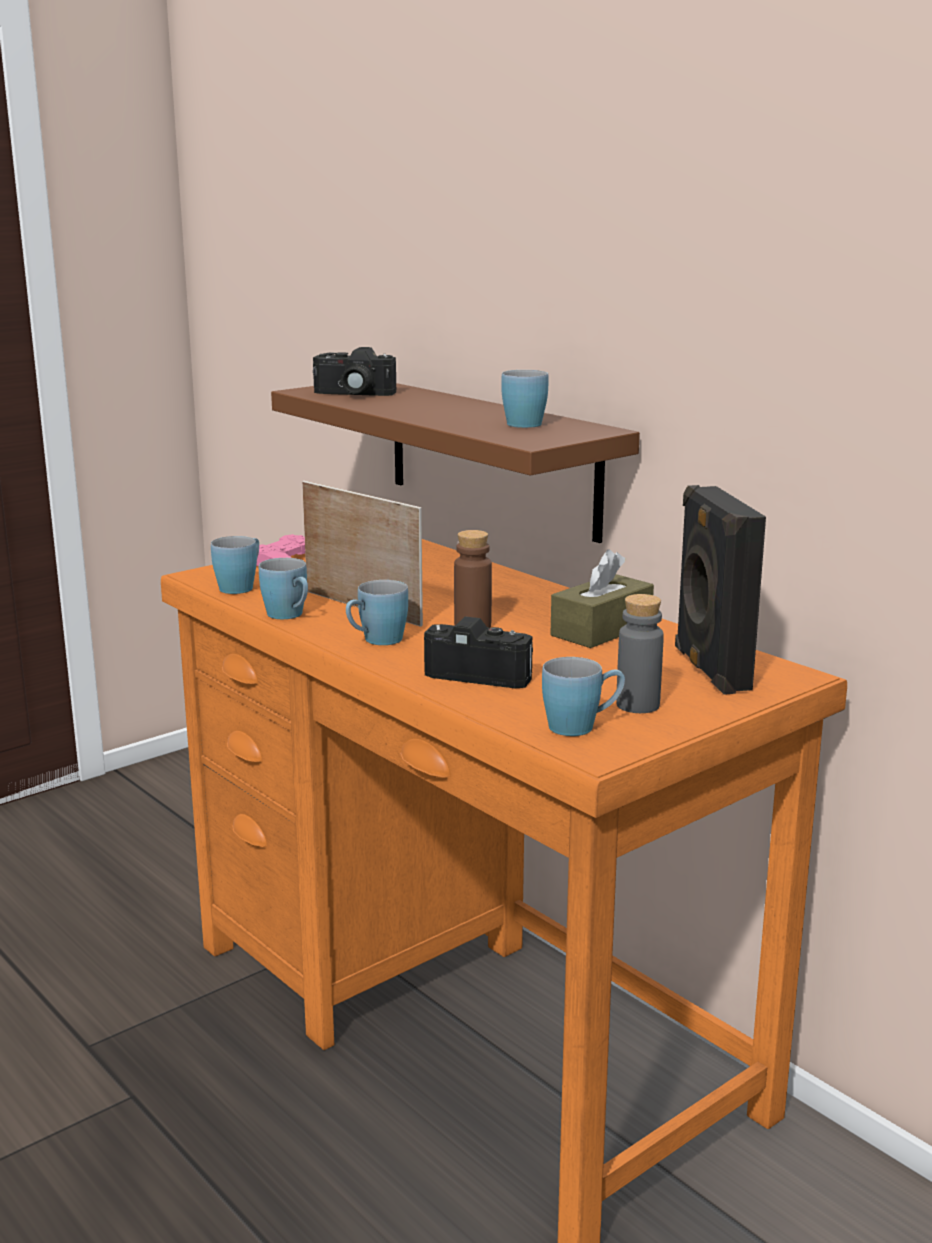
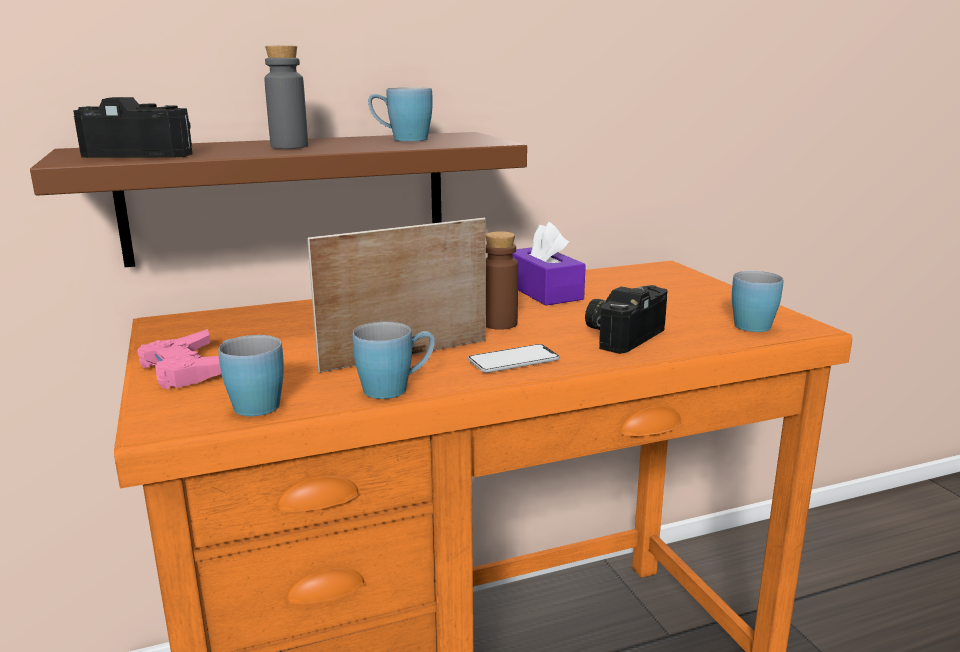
camera: 70 degrees left, 0 degrees up
camera [313,347,397,396] -> camera turned 120 degrees counterclockwise [73,97,193,158]
blue mug [346,580,408,645] -> phone [468,344,560,373]
brown tissue box [551,549,654,648] -> purple tissue box [513,222,586,306]
grey bottle [616,594,664,713] -> grey bottle moved to [264,46,308,149]
black speaker [675,485,766,695] -> none

